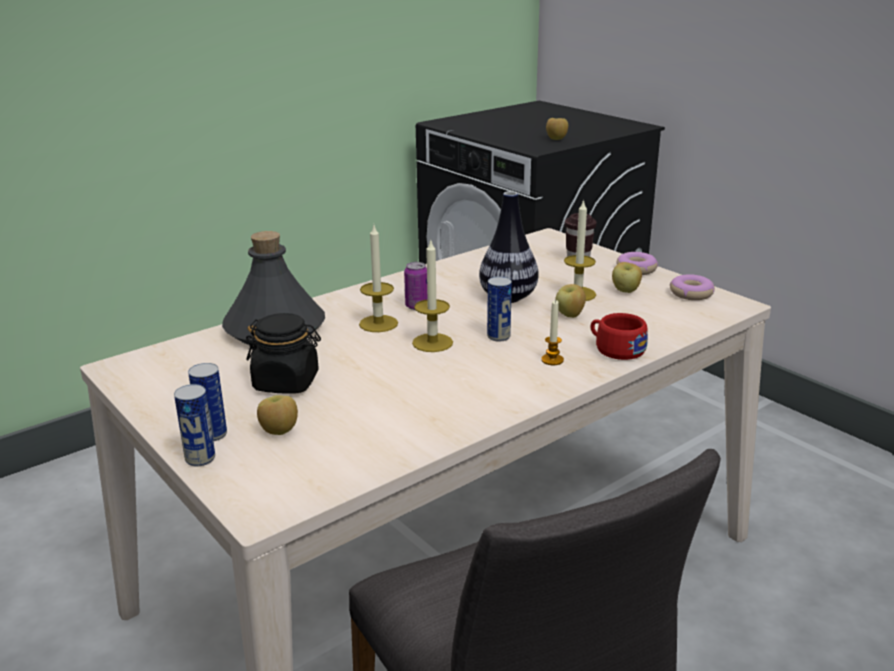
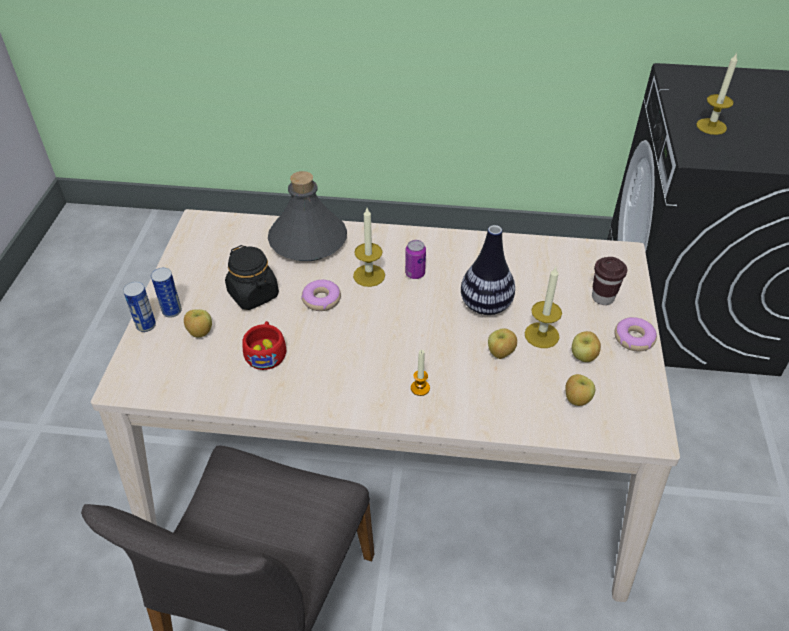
camera: 45 degrees right, 20 degrees up
candle [412,238,453,352] -> candle moved to [696,52,738,135]
can [487,276,512,342] -> none
apple [546,118,568,140] -> apple moved to [565,374,595,406]
red cup [591,313,648,360] -> red cup moved to [242,321,286,370]
donut [670,274,715,300] -> donut moved to [301,280,341,311]

